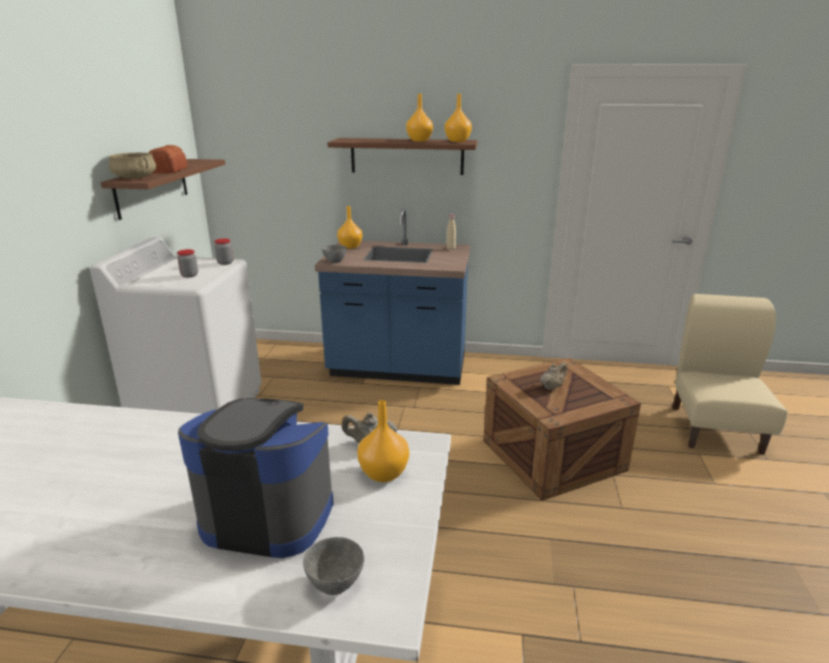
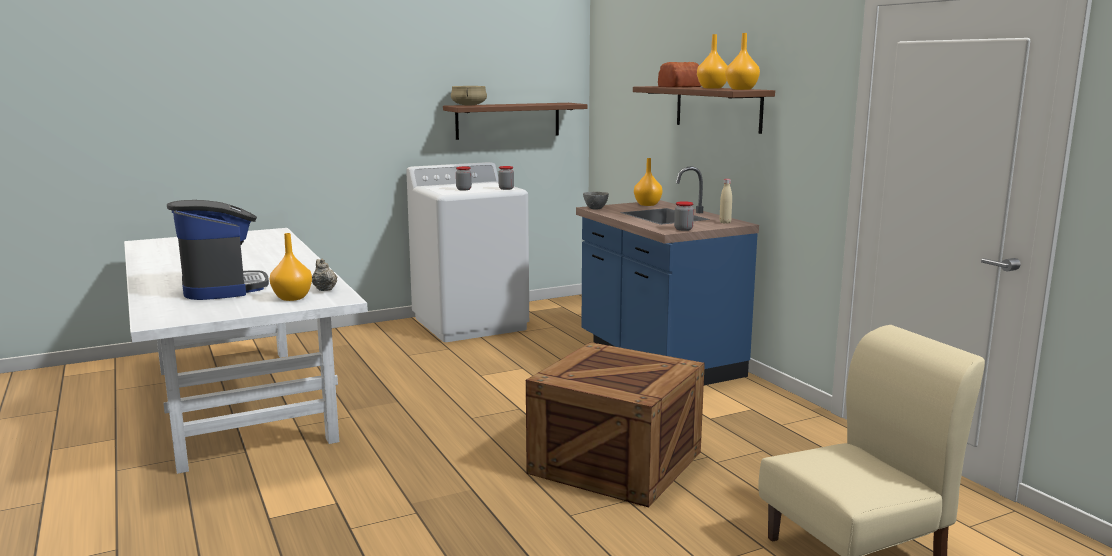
camera: 55 degrees right, 10 degrees down
bread [148,145,187,173] -> bread moved to [658,62,701,87]
grey bowl [303,537,364,595] -> none
beige teapot [540,363,568,390] -> none
none -> jar [674,201,694,231]

